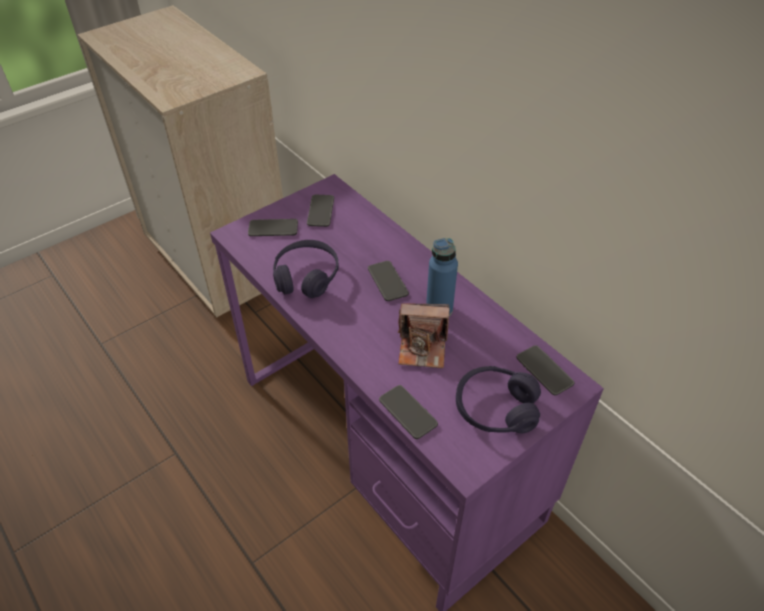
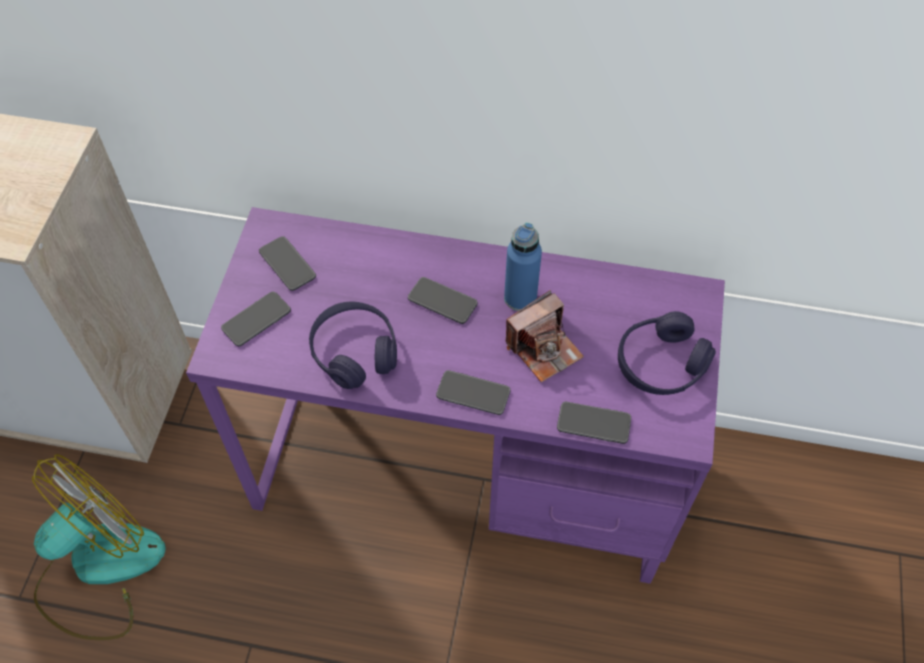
camera: 40 degrees left, 10 degrees up
phone [516,345,575,395] -> phone moved to [436,370,510,415]
none -> fan [32,454,166,640]

